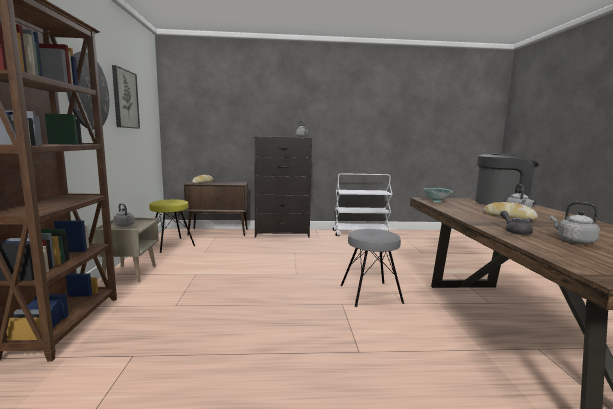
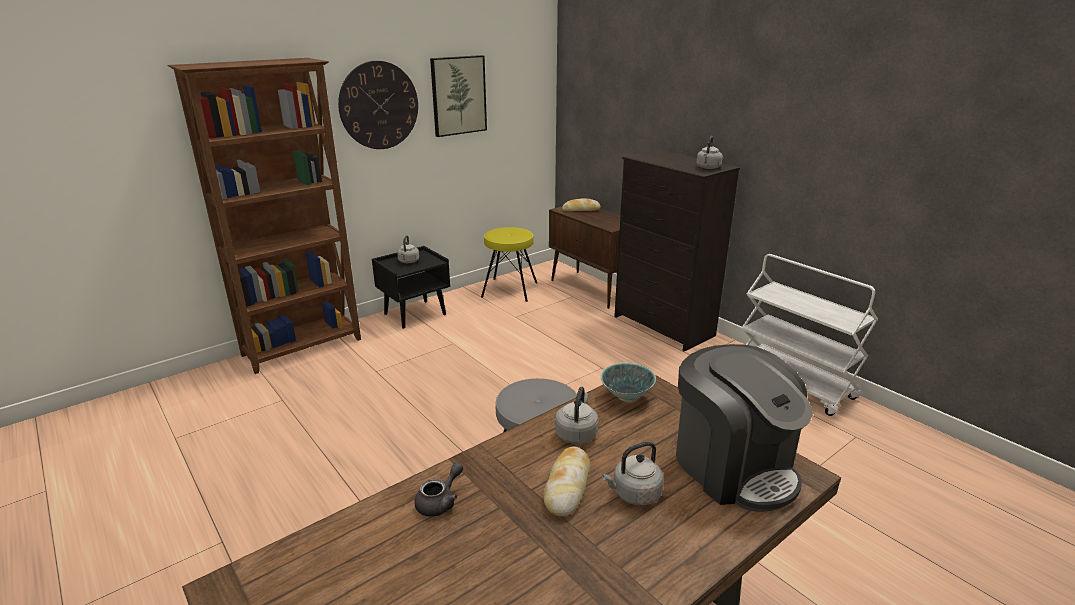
camera: 55 degrees right, 15 degrees up
beige nightstand [92,217,159,282] -> black nightstand [372,246,450,329]
grey kettle [550,202,600,244] -> grey kettle moved to [555,387,598,444]

